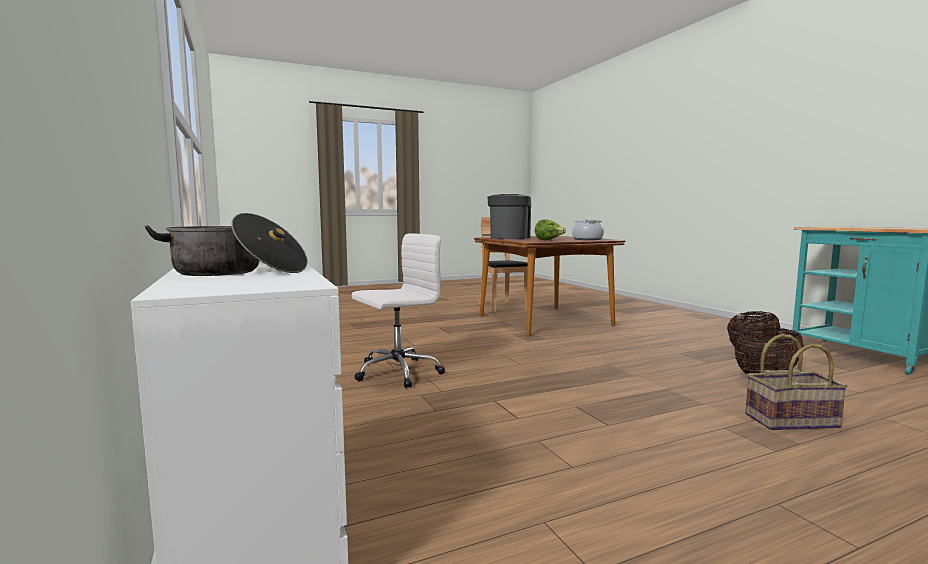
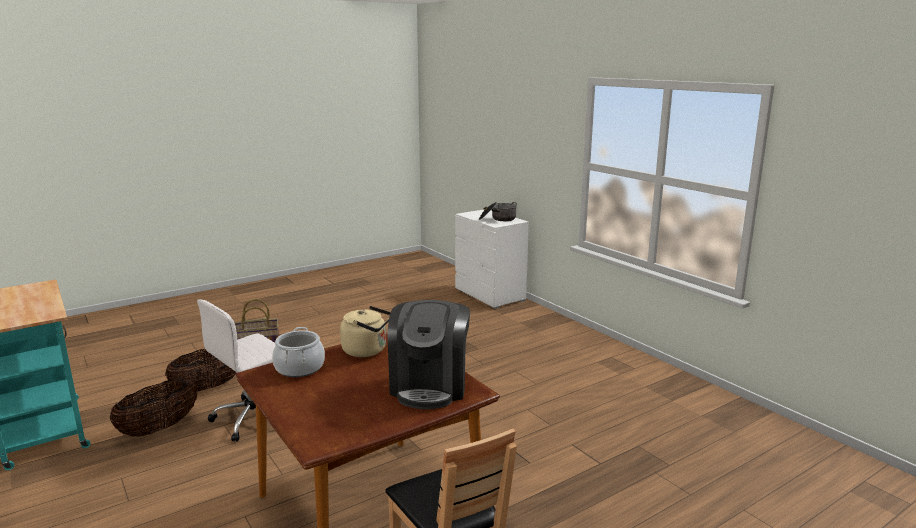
camera: 170 degrees right, 10 degrees up
white office chair [351,233,445,388] -> white office chair moved to [197,299,275,442]
lettuce [535,219,566,240] -> beige kettle [340,306,391,357]

